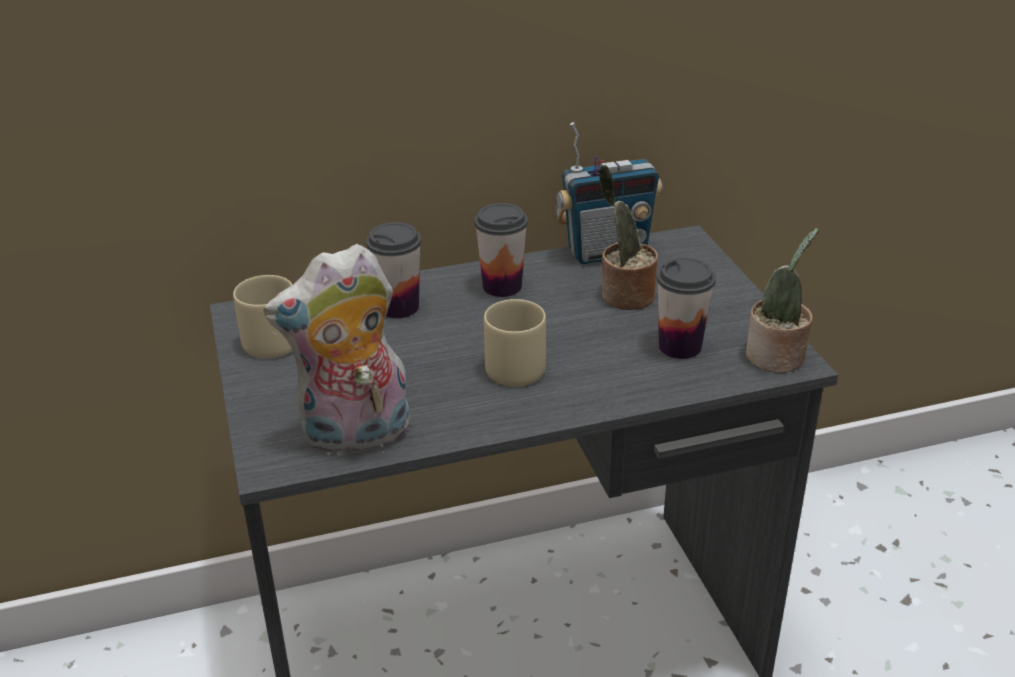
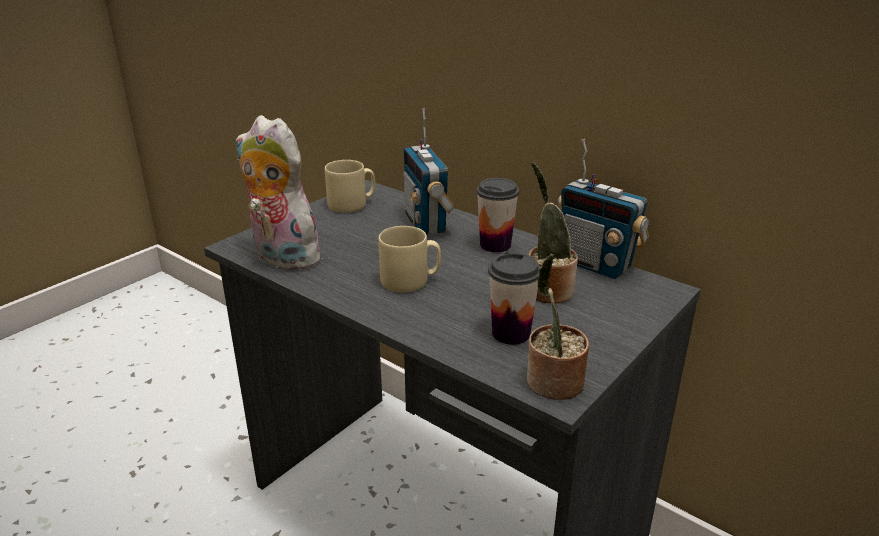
camera: 55 degrees right, 5 degrees down
cup [366,222,422,318] -> radio [403,108,457,235]

